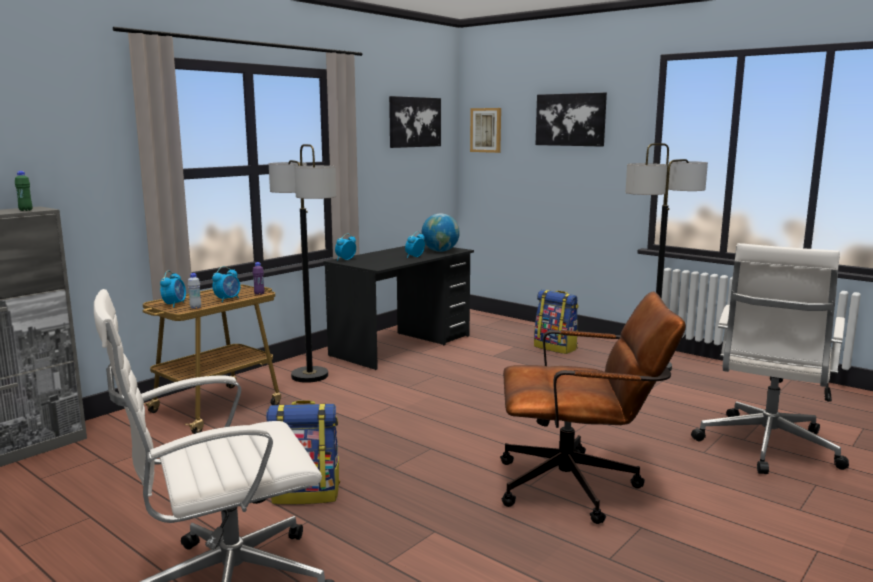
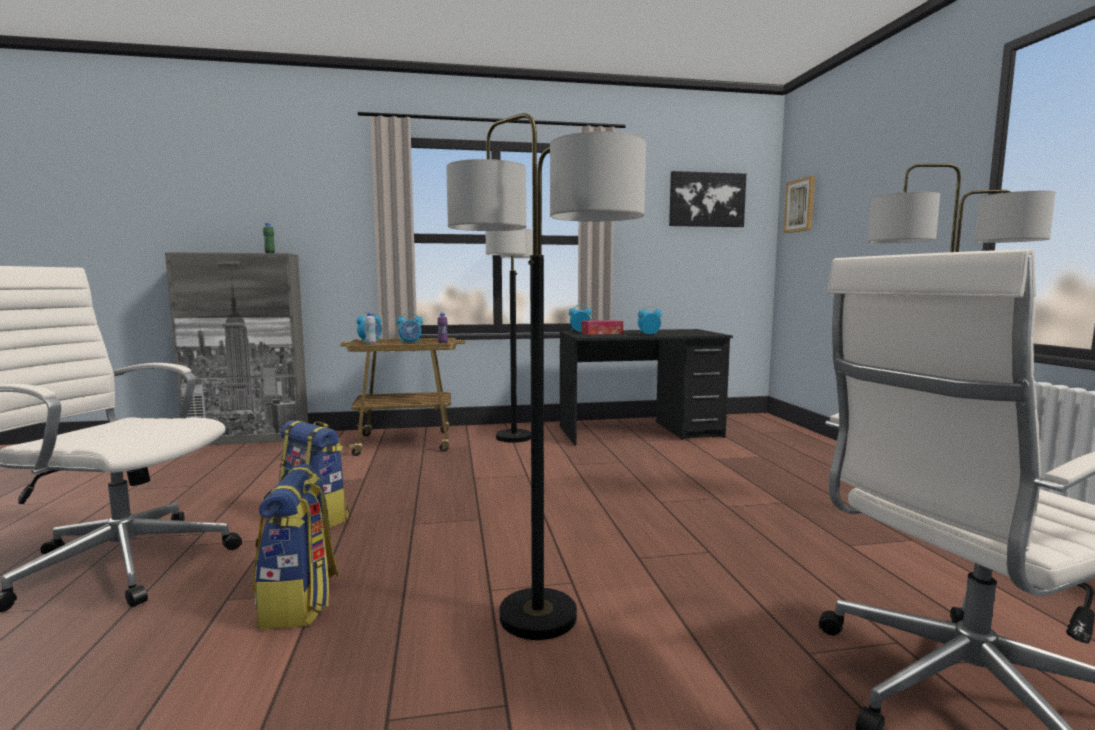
camera: 40 degrees right, 5 degrees down
globe [421,213,460,252] -> none
brown office chair [500,291,686,524] -> floor lamp [446,113,646,640]
backpack [534,290,579,354] -> backpack moved to [253,464,339,630]
picture [536,93,607,147] -> none
none -> tissue box [582,320,623,335]

